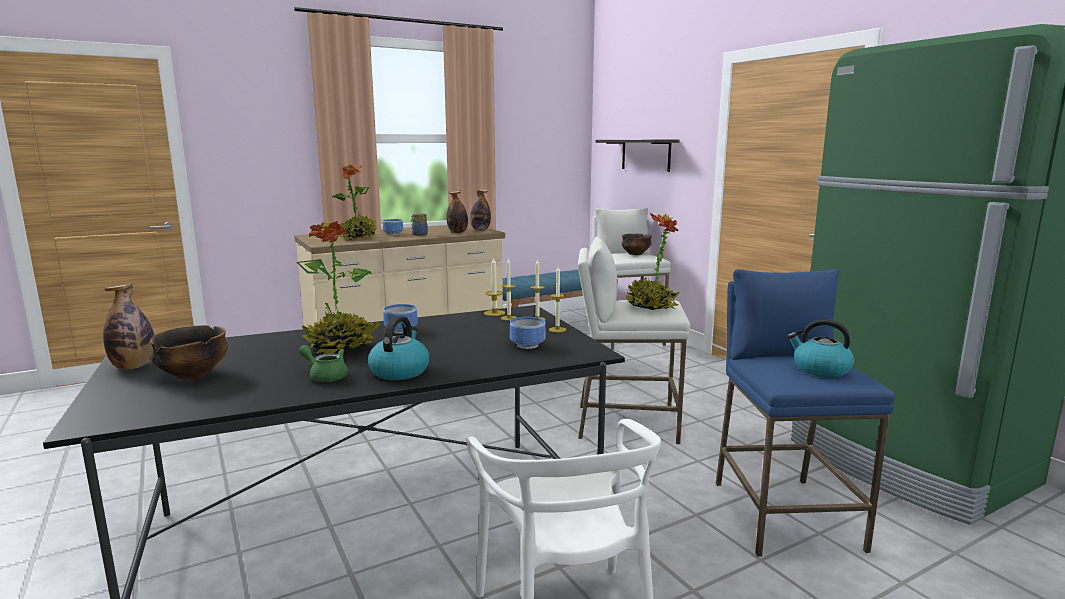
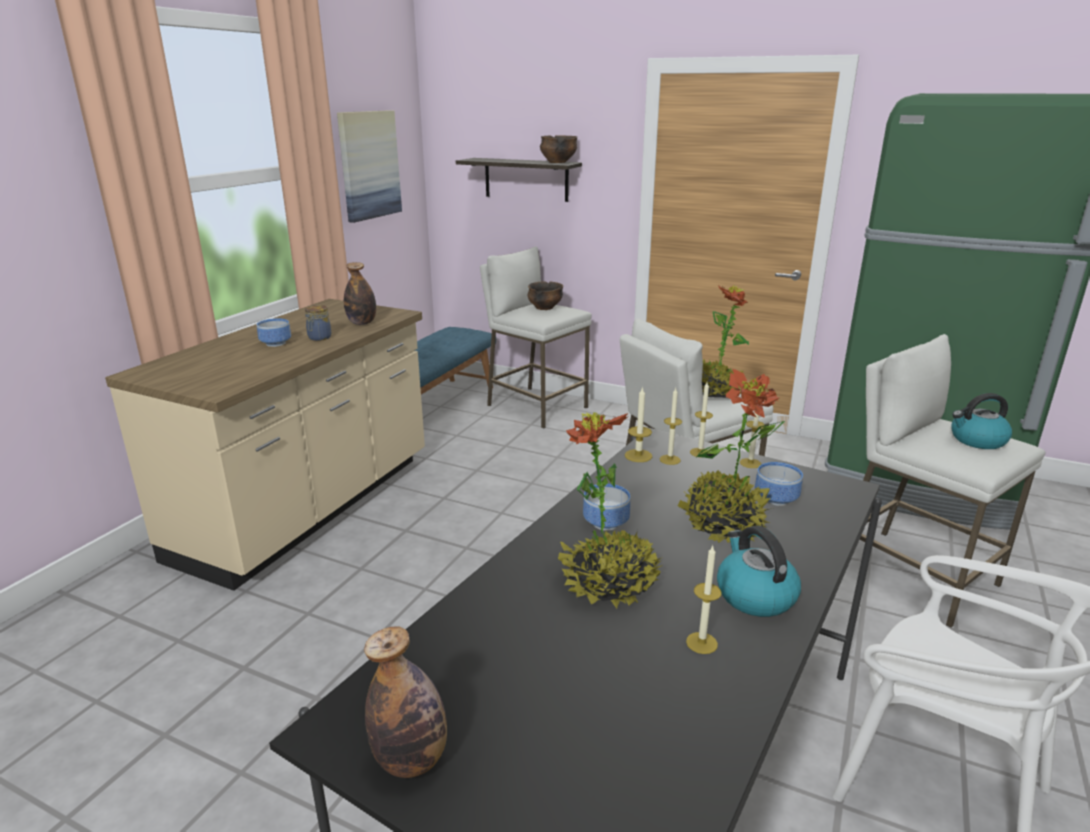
camera: 35 degrees left, 10 degrees up
bowl [150,325,228,380] -> bowl moved to [540,135,578,163]
green teapot [299,345,348,382] -> candle [686,546,722,654]
potted plant [332,163,377,240] -> potted plant moved to [678,368,785,543]
bottle [470,189,491,230] -> none
blue stool [716,269,896,557] -> white stool [860,334,1046,628]
none -> picture [337,110,402,223]

